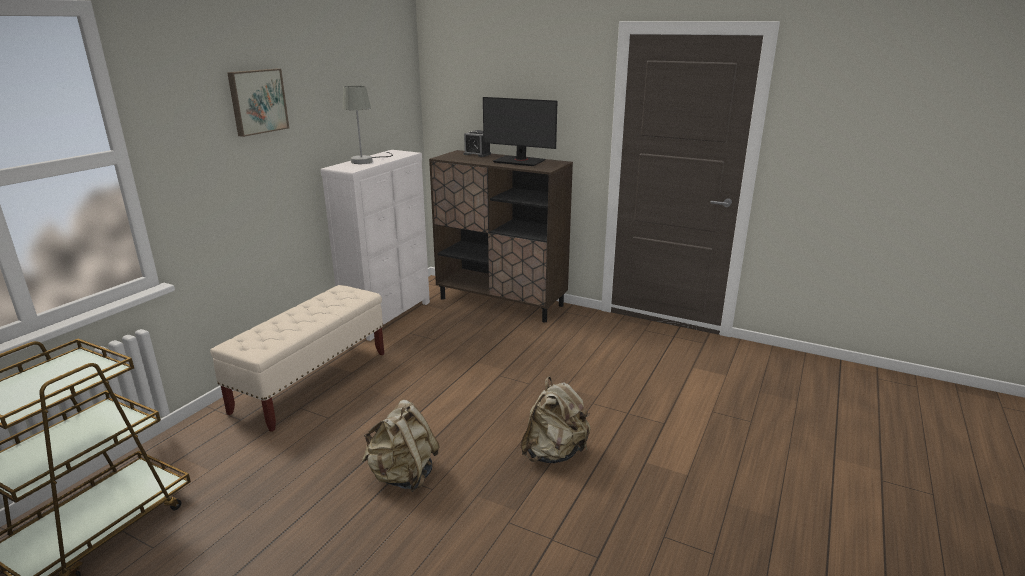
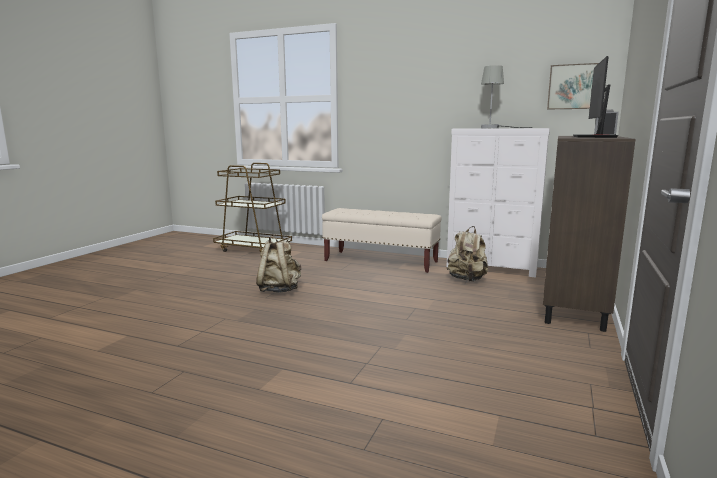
camera: 85 degrees right, 10 degrees down
picture [227,69,289,137] -> picture moved to [547,63,598,110]
beige backpack [521,377,590,463] -> beige backpack moved to [447,226,488,282]

